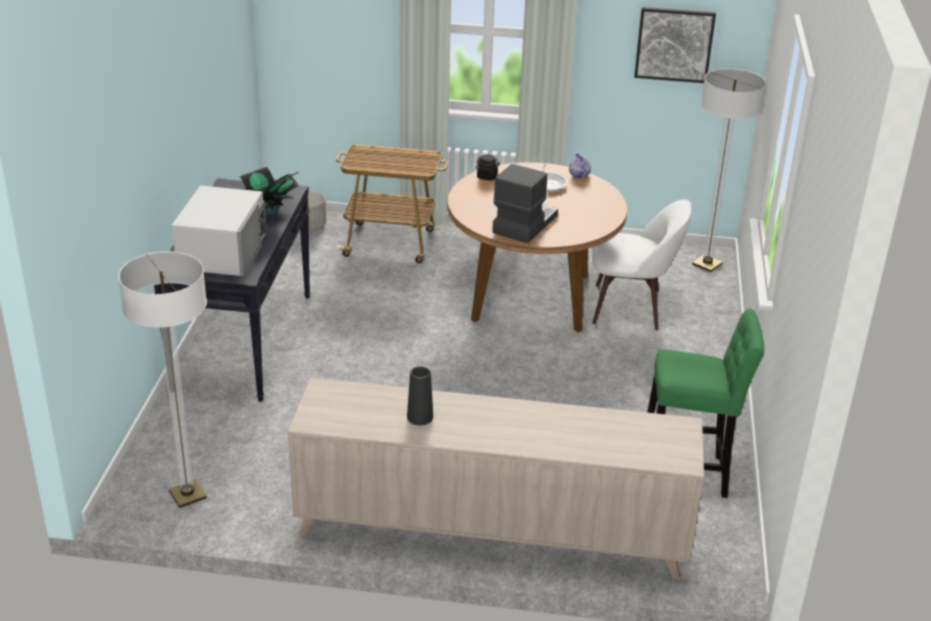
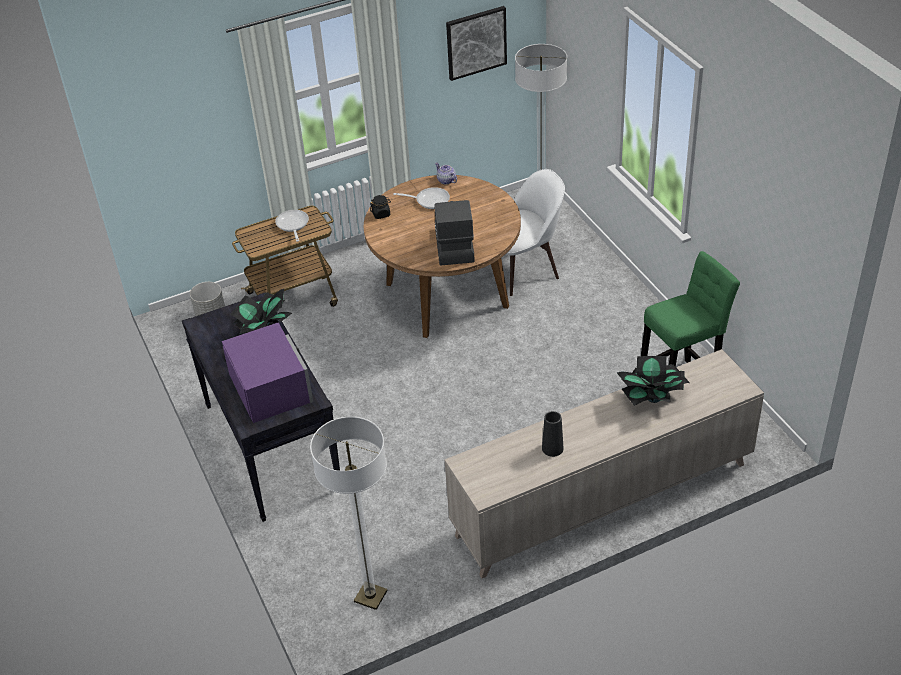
camera: 30 degrees left, 10 degrees up
white microwave [172,185,267,277] -> purple microwave [222,322,313,423]
none -> frying pan [275,210,309,242]
none -> potted plant [617,356,690,406]

